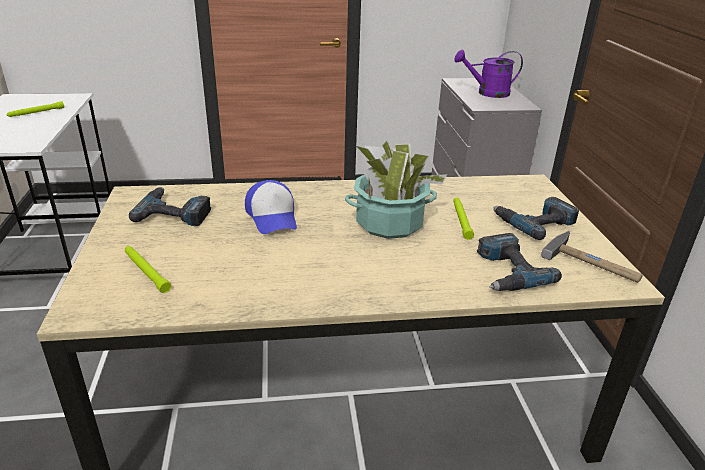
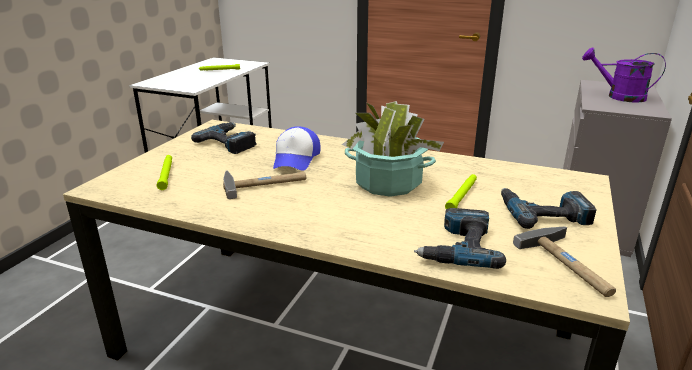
camera: 30 degrees right, 5 degrees down
none -> hammer [223,170,306,199]

